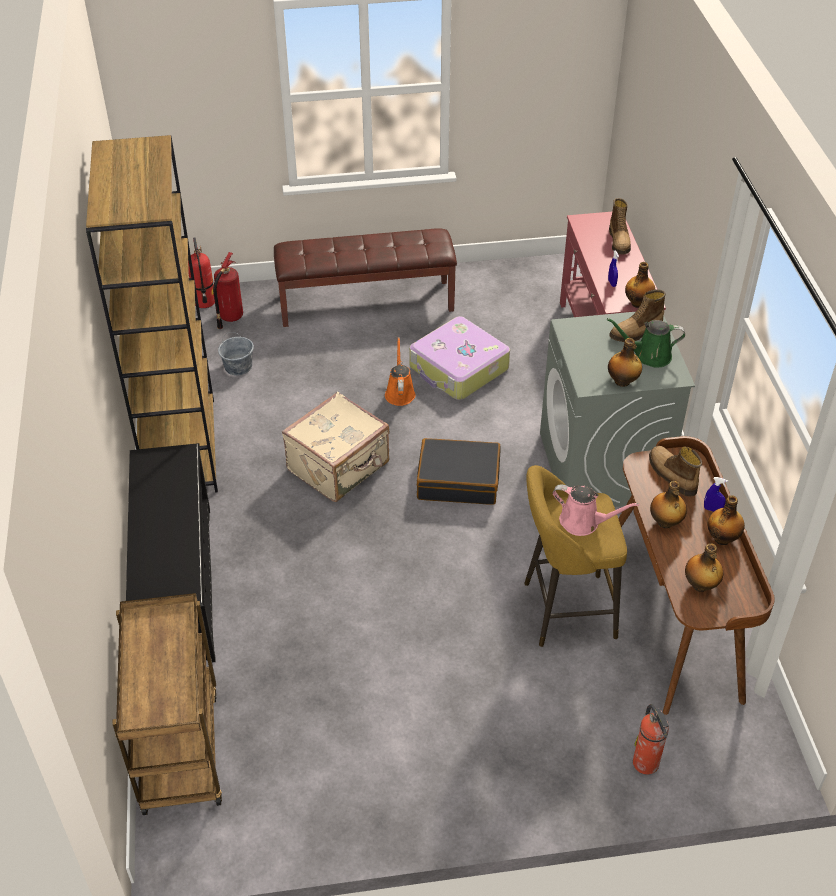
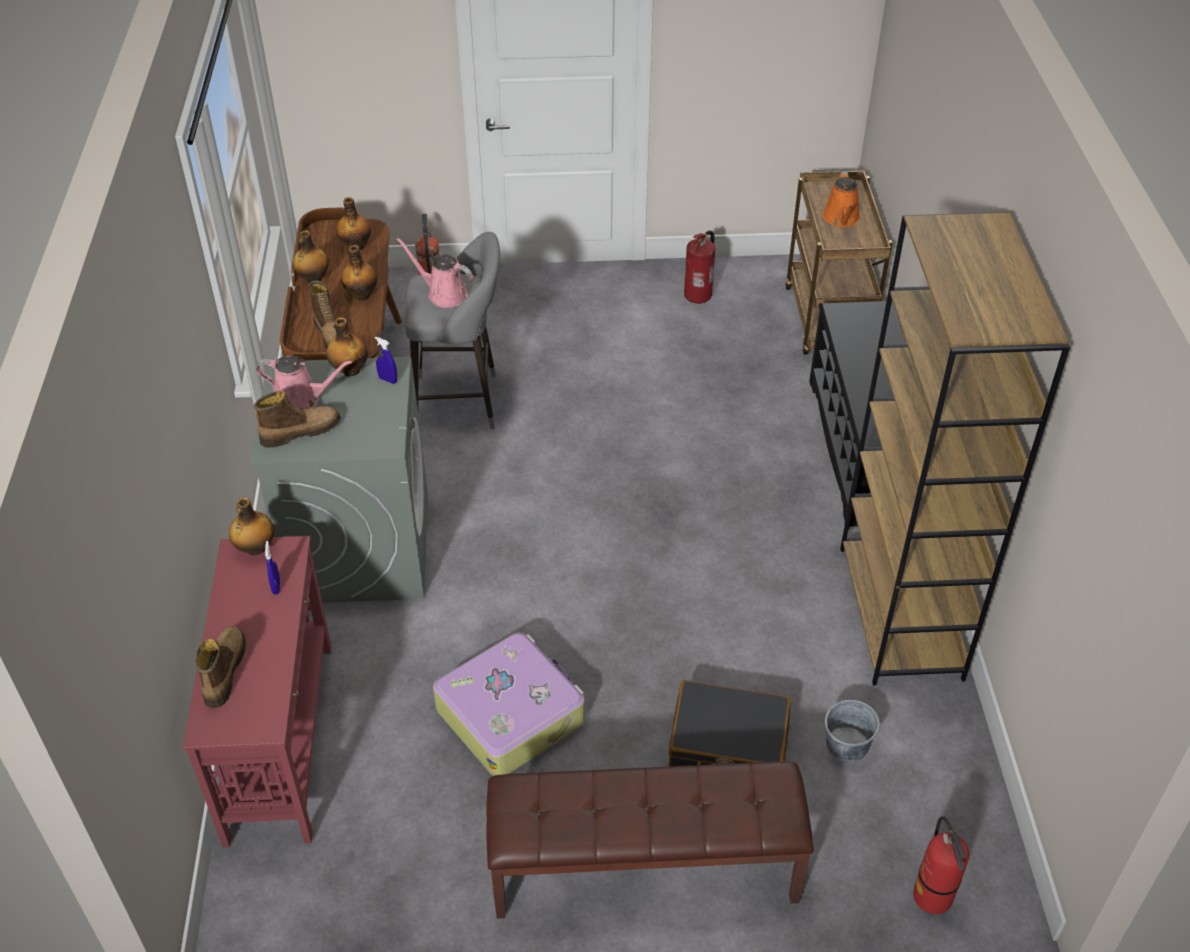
camera: 175 degrees left, 0 degrees up
fire extinguisher [213,252,243,329] -> fire extinguisher moved to [684,231,715,304]
beige suitcase [282,391,389,502] -> none
orange watering can [385,337,416,406] -> orange watering can moved to [823,171,860,227]
black suitcase [417,438,500,505] -> black suitcase moved to [669,680,791,766]
yellow stool [524,465,627,647] -> grey stool [405,232,500,429]
green watering can [607,318,685,368] -> pink watering can [256,355,352,409]
blue spray bottle [704,477,728,512] -> blue spray bottle moved to [375,337,397,384]

